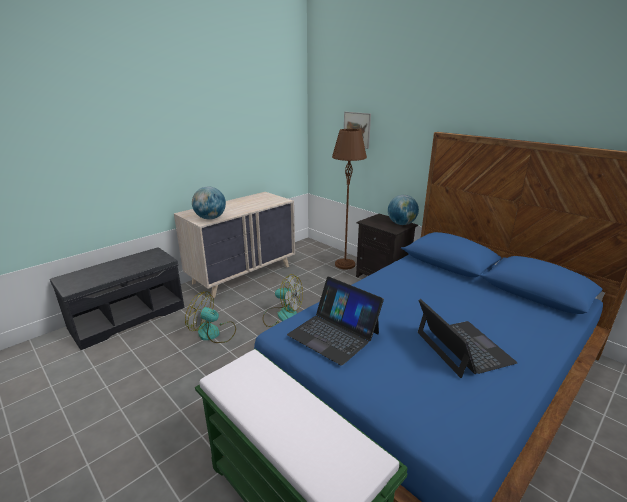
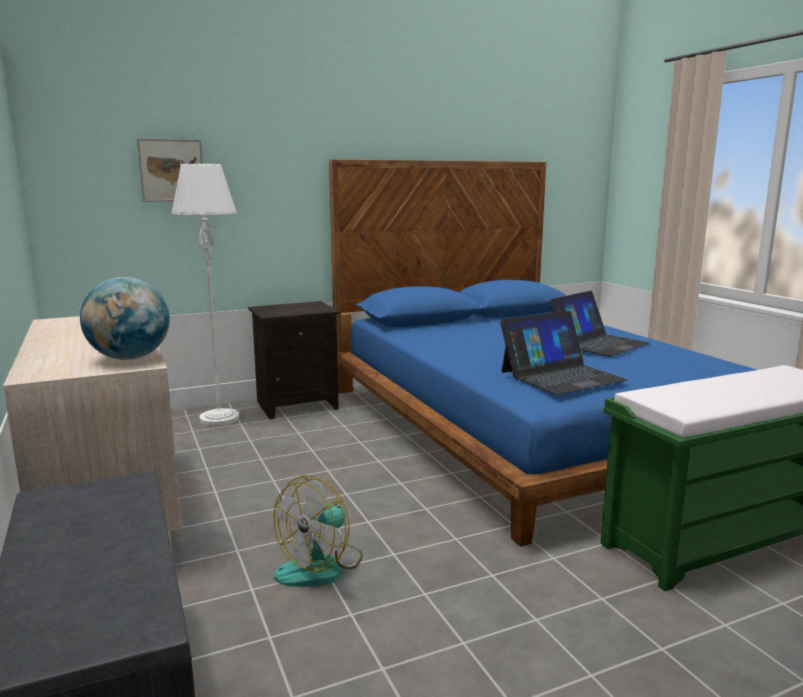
camera: 70 degrees left, 10 degrees down
fan [262,274,303,327] -> none
brown floor lamp [332,129,367,270] -> white floor lamp [171,164,239,426]
globe [388,195,419,225] -> none
laptop [418,299,517,378] -> laptop turned 135 degrees clockwise [549,291,650,357]

